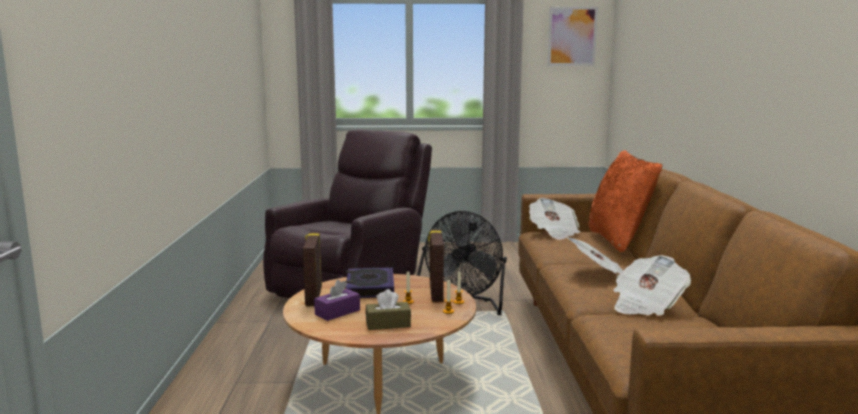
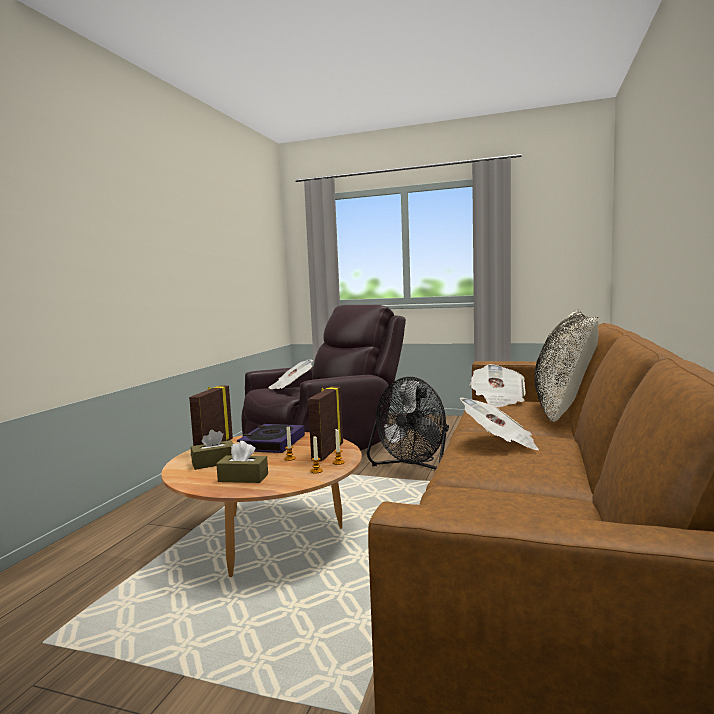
camera: 20 degrees right, 5 degrees down
purple tissue box [314,280,360,321] -> brown tissue box [191,430,234,470]
picture [548,7,598,66] -> none
orange pillow [589,150,663,252] -> beige pillow [534,310,599,422]
newspaper [613,255,691,316] -> newspaper moved to [269,359,313,389]

